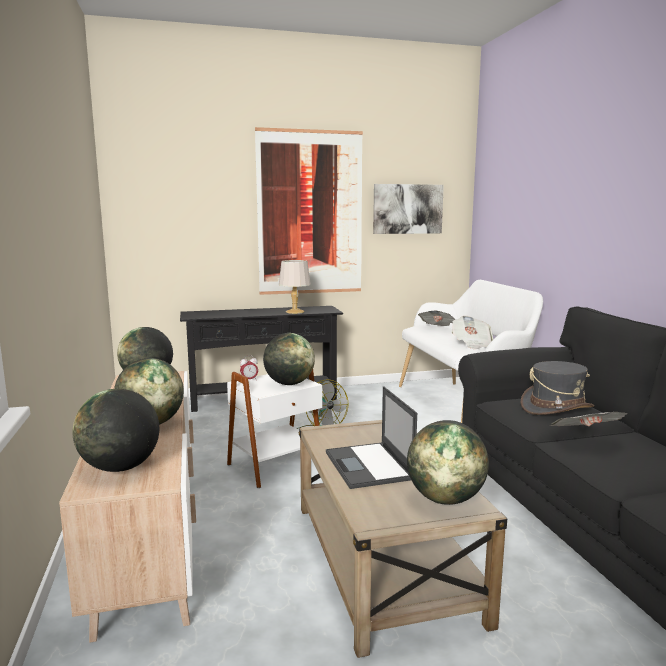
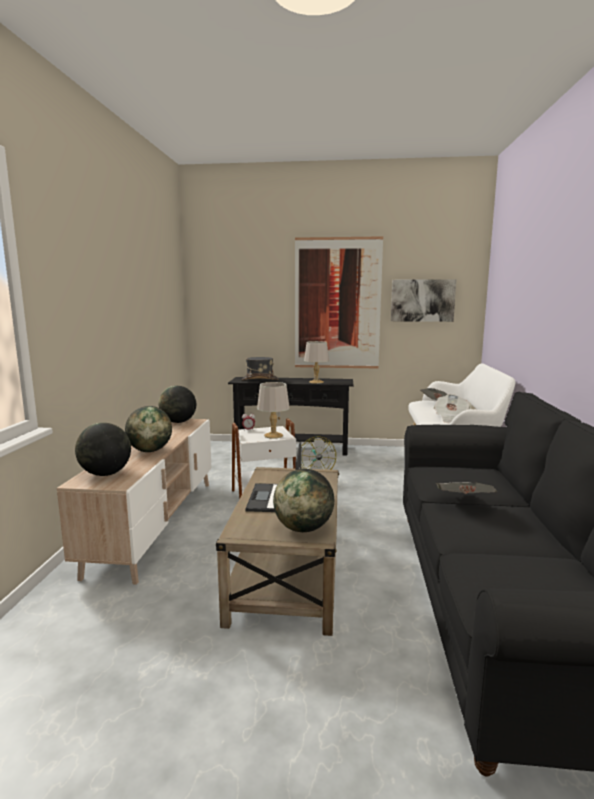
camera: 20 degrees right, 0 degrees up
globe [263,333,315,385] -> grey table lamp [257,382,290,439]
grey hat [521,361,595,415] -> grey hat moved to [241,357,278,380]

